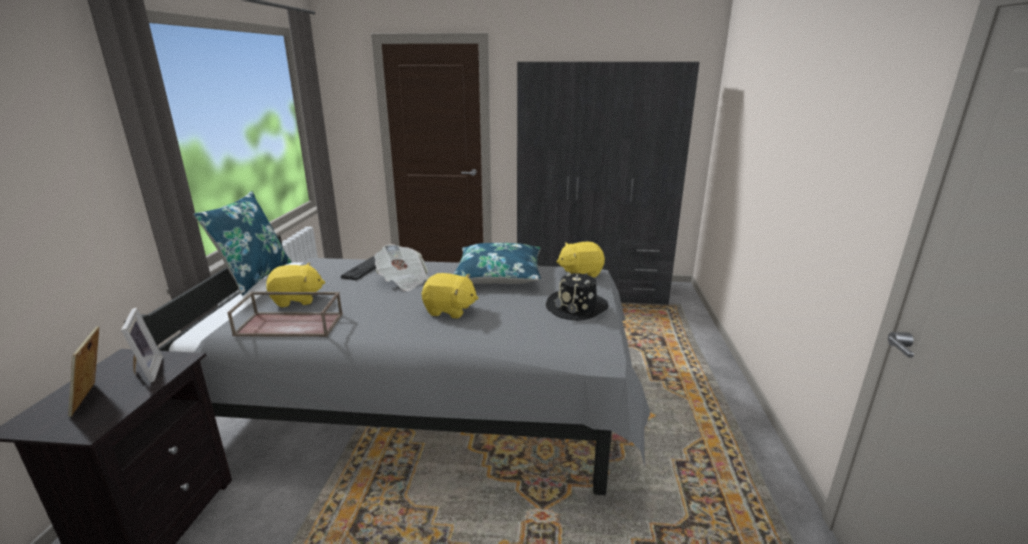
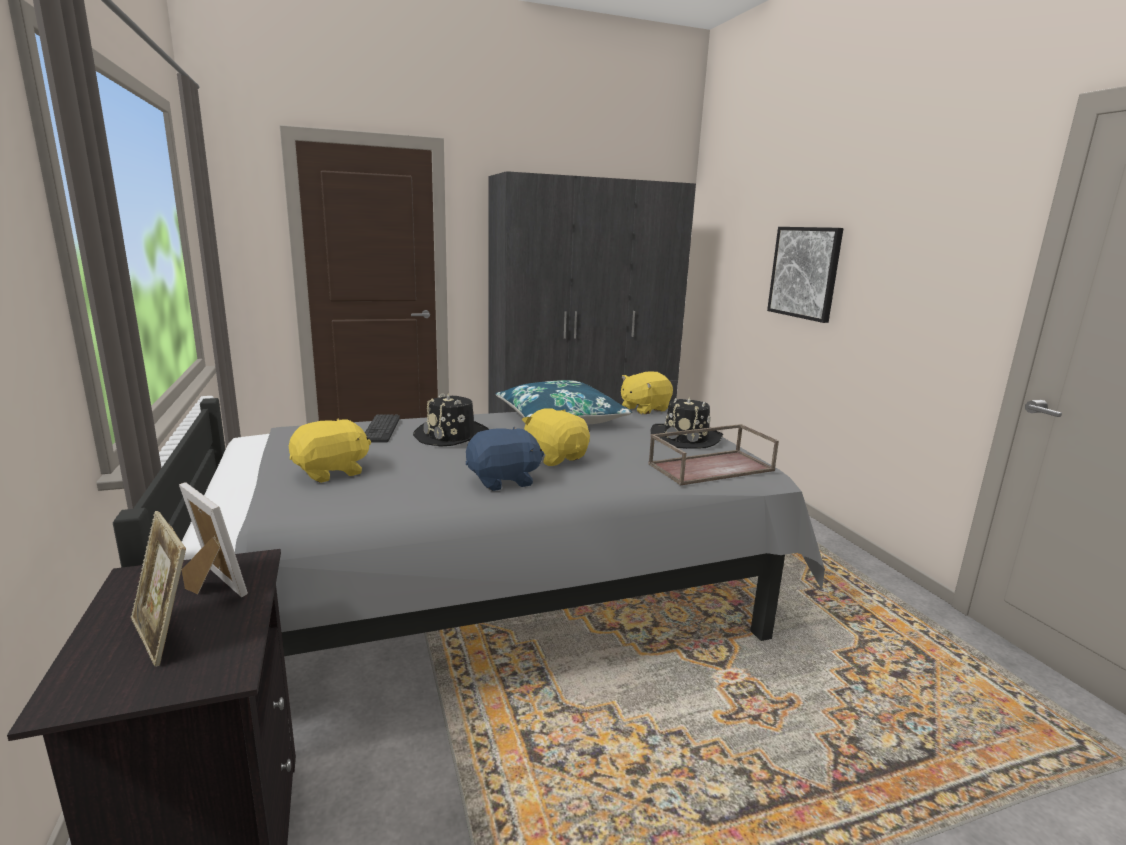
camera: 25 degrees left, 5 degrees down
blue pillow [193,191,291,296] -> none
brown tray [227,292,343,337] -> brown tray moved to [648,424,779,486]
newspaper [374,244,429,291] -> black hat [413,393,489,447]
yellow plush toy [422,273,478,318] -> yellow plush toy turned 120 degrees counterclockwise [522,408,590,466]
none -> blue plush toy [466,427,544,491]
none -> picture [767,227,844,323]

